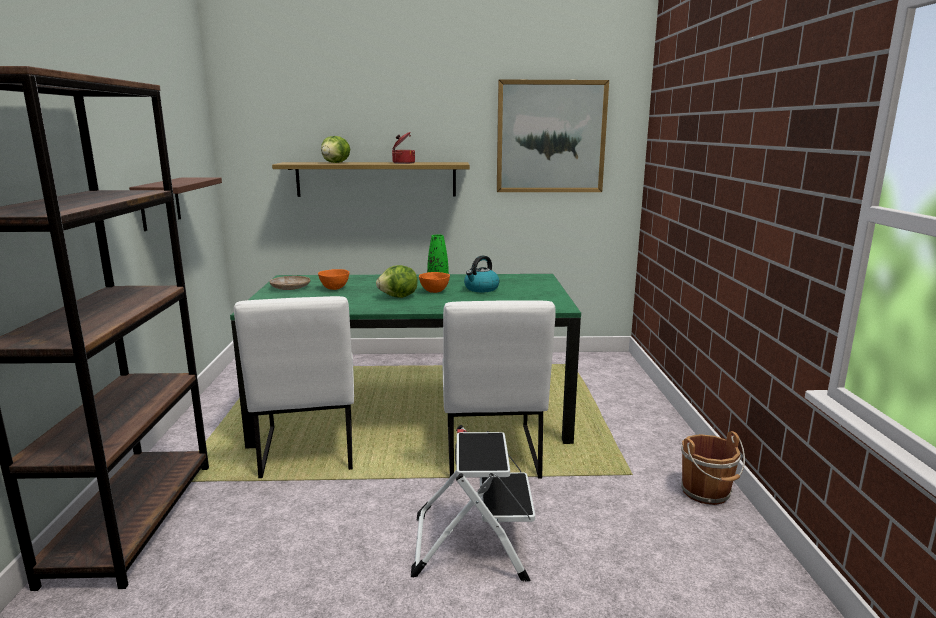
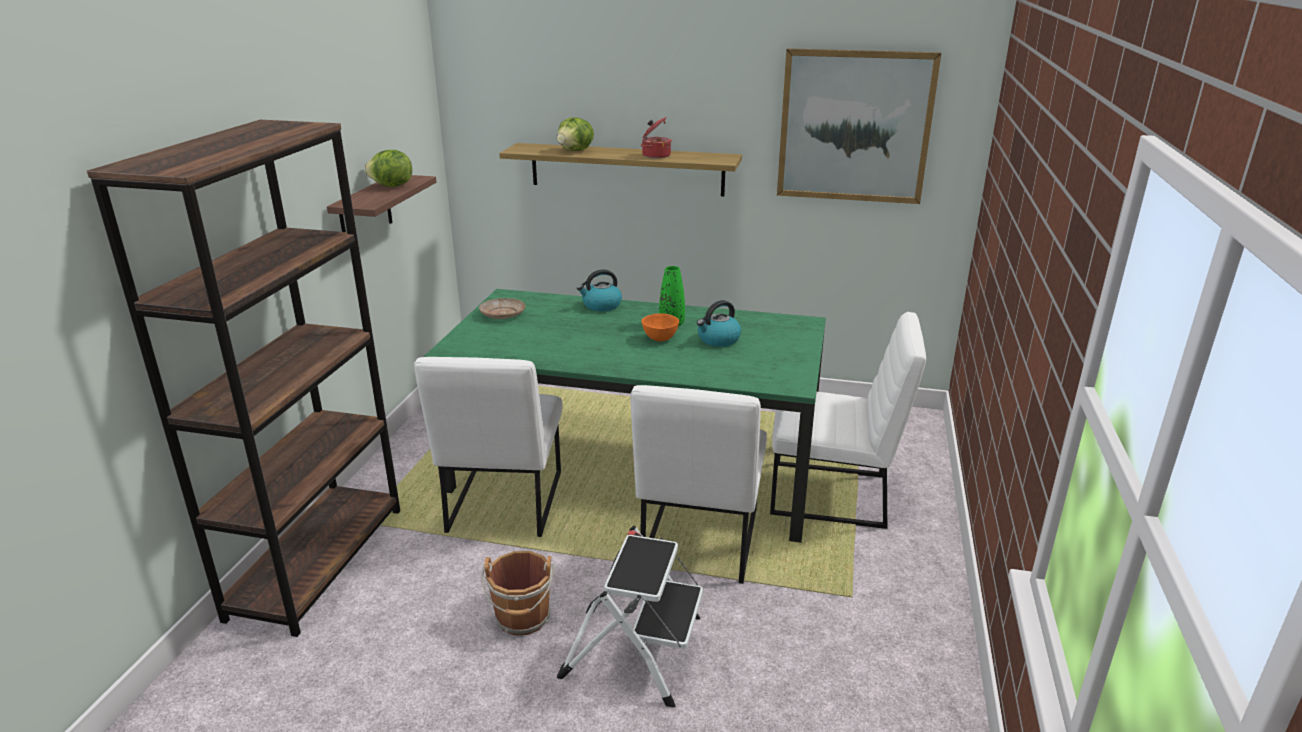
camera: 15 degrees right, 10 degrees up
orange bowl [318,269,349,290] -> none
lettuce [376,265,418,298] -> lettuce moved to [364,150,412,187]
brown bucket [681,431,745,505] -> brown bucket moved to [482,551,555,635]
none -> kettle [577,269,622,312]
none -> white chair [770,312,926,529]

